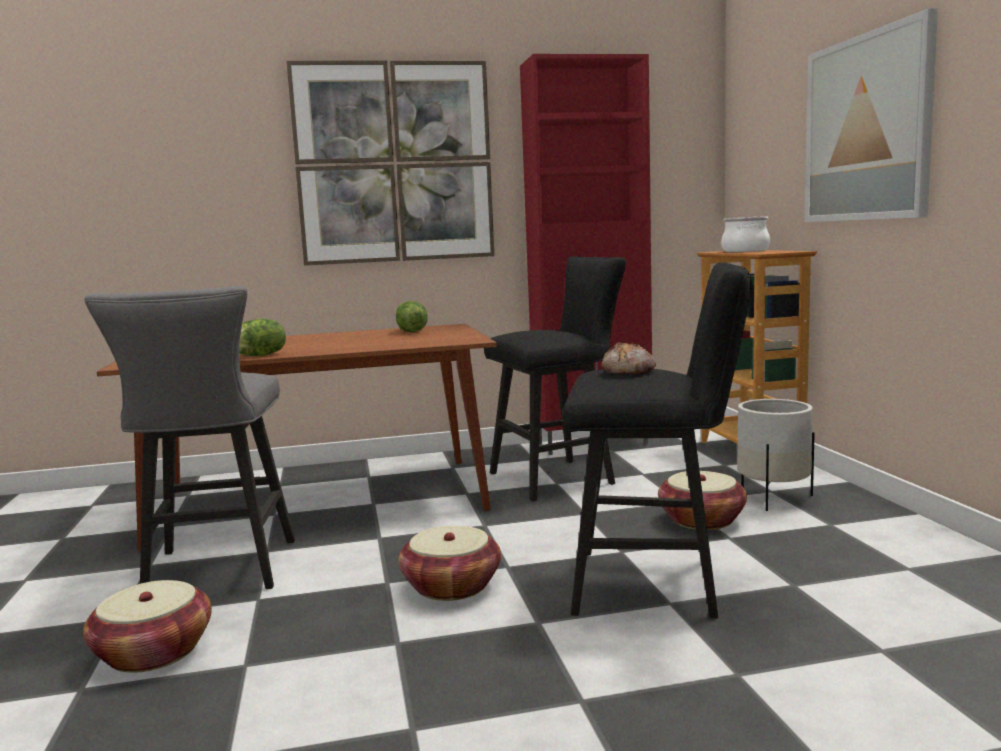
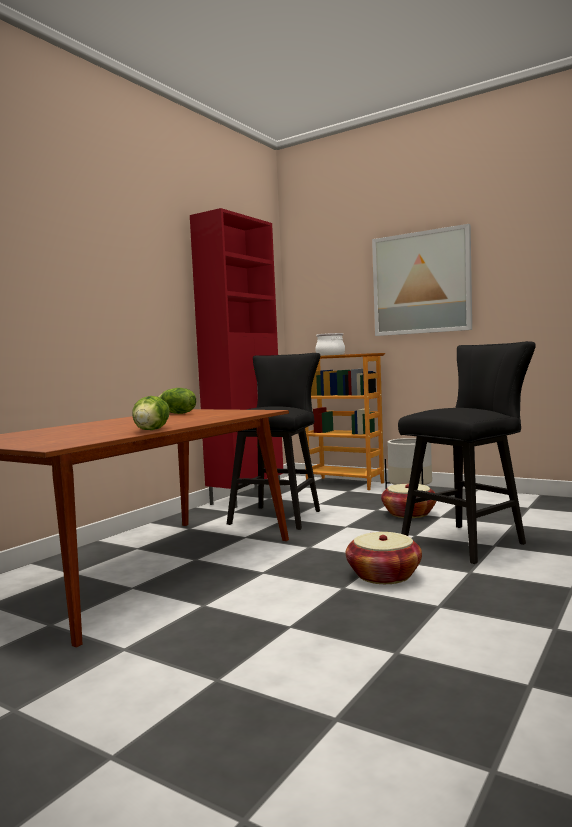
camera: 45 degrees left, 5 degrees down
basket [83,580,212,673] -> none
grey stool [84,286,295,589] -> none
picture [286,60,495,266] -> none
bread [601,342,656,375] -> none

